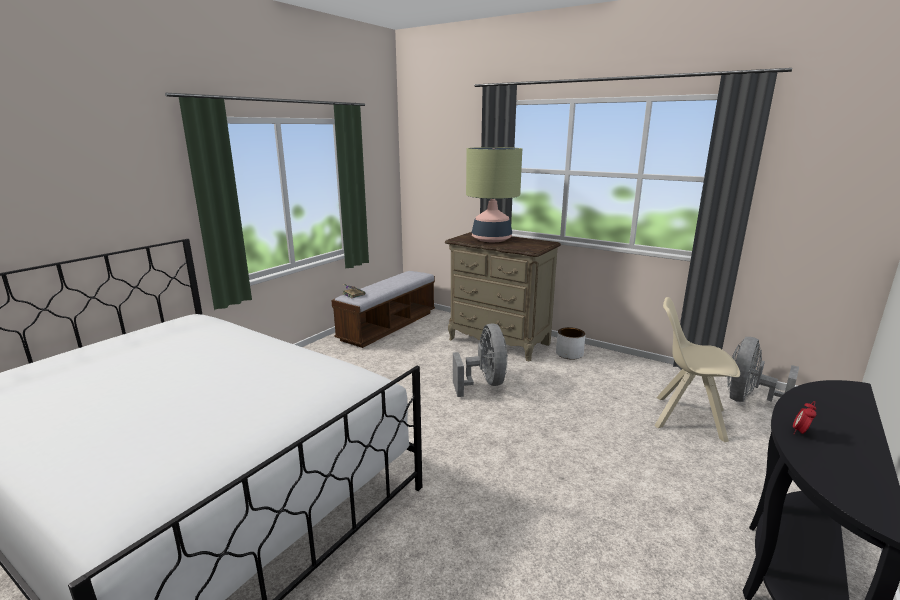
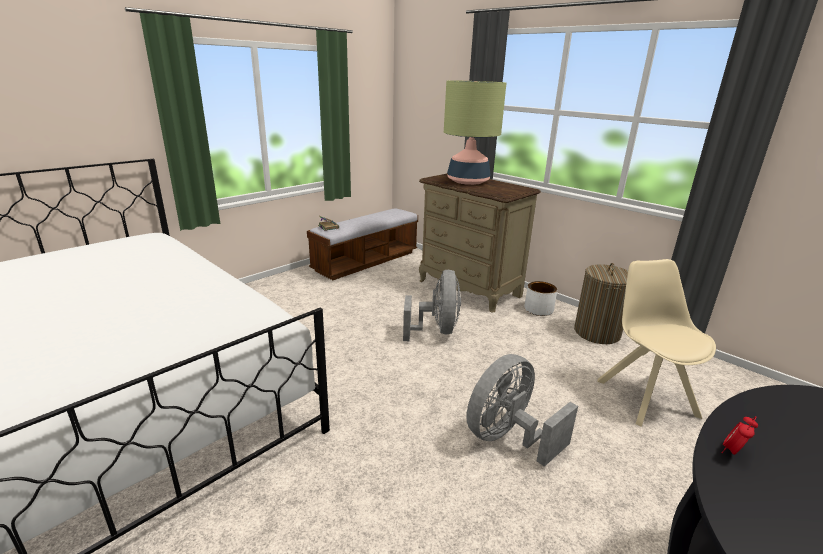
camera: 10 degrees right, 5 degrees up
beige chair [654,297,740,442] -> beige chair turned 45 degrees clockwise [597,259,716,427]
grey fan [727,337,799,402] -> grey fan moved to [466,354,578,467]
none -> laundry basket [574,263,628,344]

